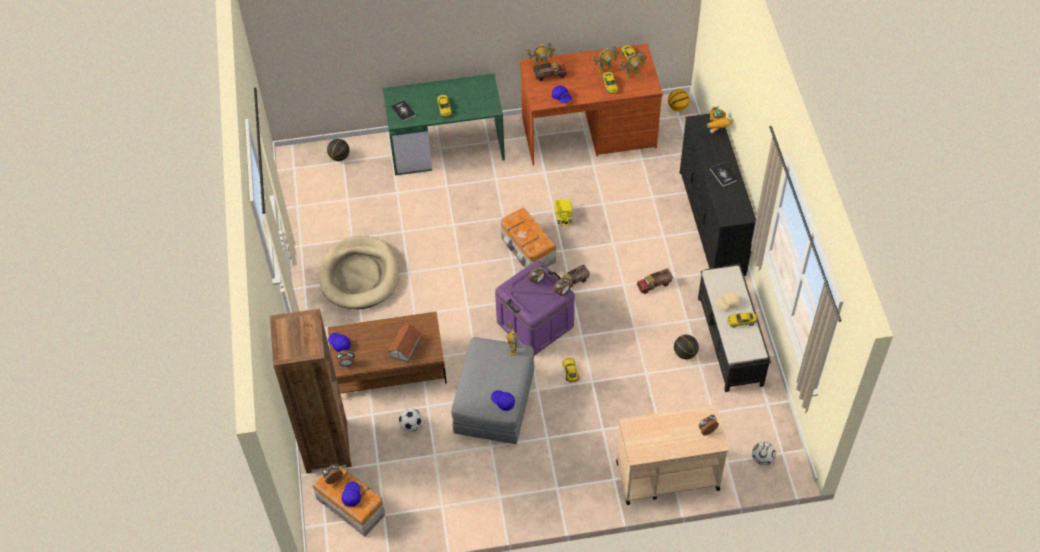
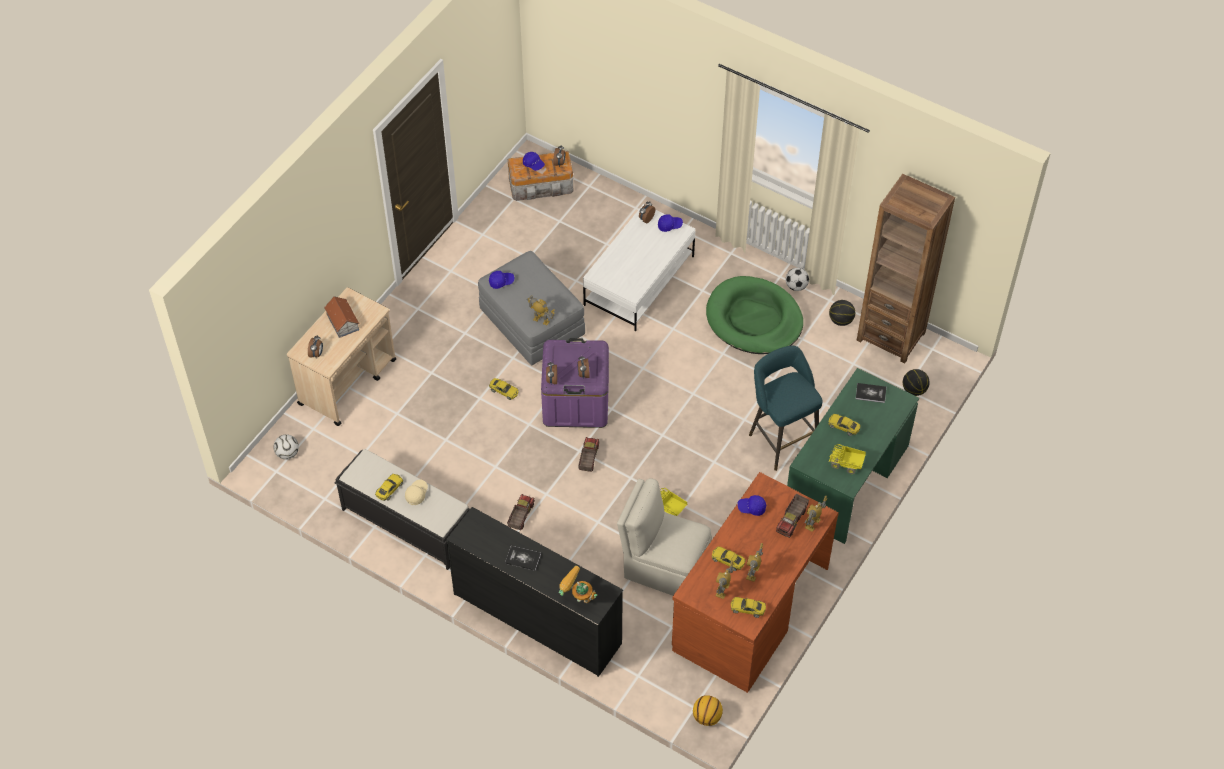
camera: 130 degrees right, 0 degrees up
brown bookcase [270,309,351,473] -> brown bookcase moved to [857,174,955,364]
beige dog bed [319,236,400,309] -> green dog bed [706,276,803,354]
brown coffee table [328,312,447,394] -> white coffee table [583,204,696,331]
toy house [388,324,421,363] -> toy house moved to [324,296,359,338]
football [399,408,422,432] -> football moved to [786,268,809,291]
storage box [501,207,556,268] -> none
basketball [674,335,699,359] -> basketball moved to [829,300,855,326]
none -> beige chair [617,478,712,596]
none -> turquoise stool [749,345,823,471]
none -> toy truck [829,444,866,474]

